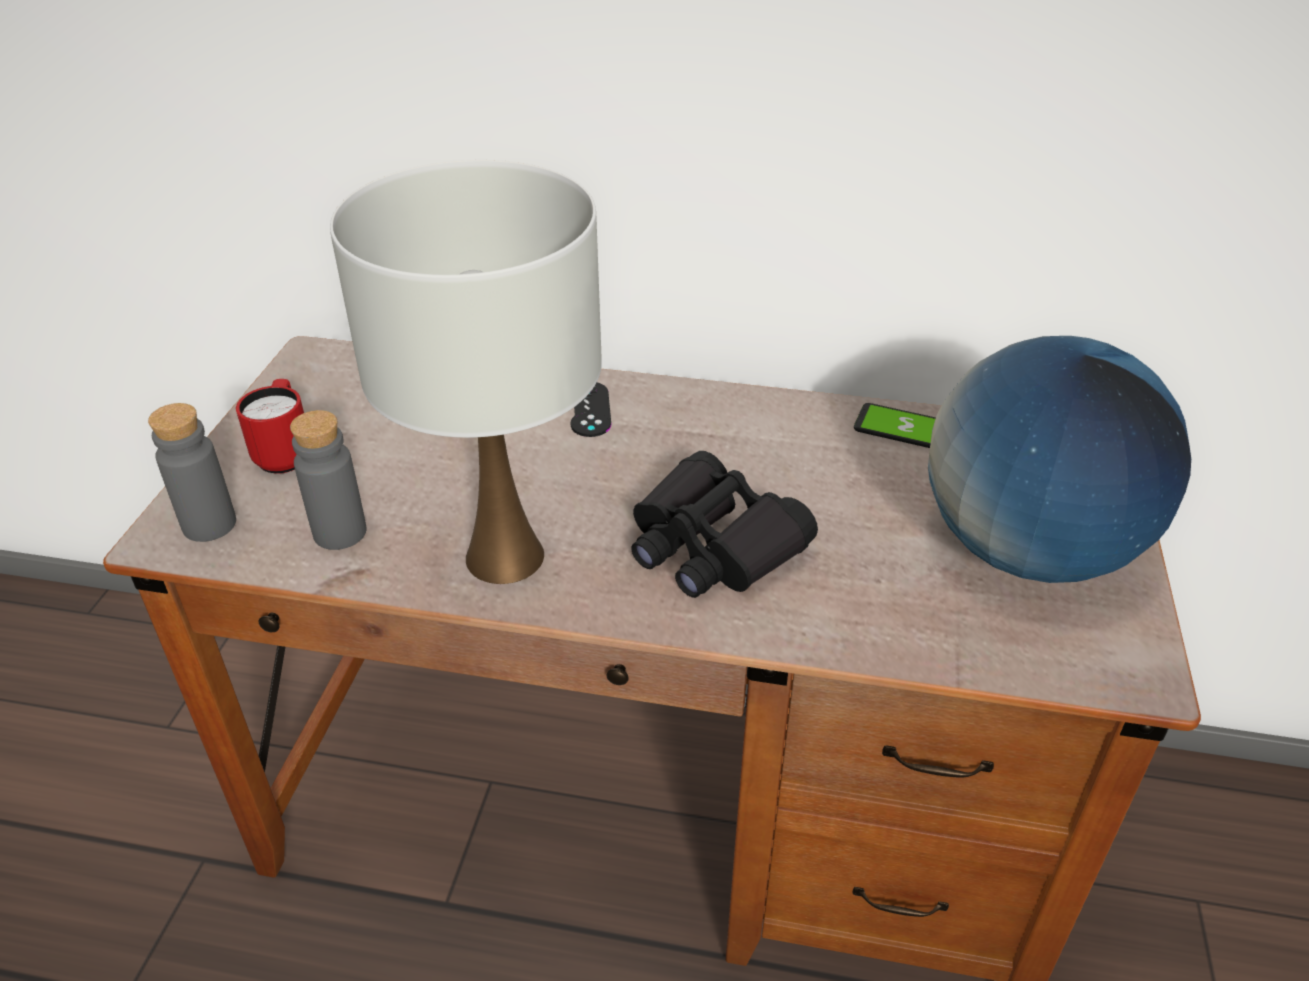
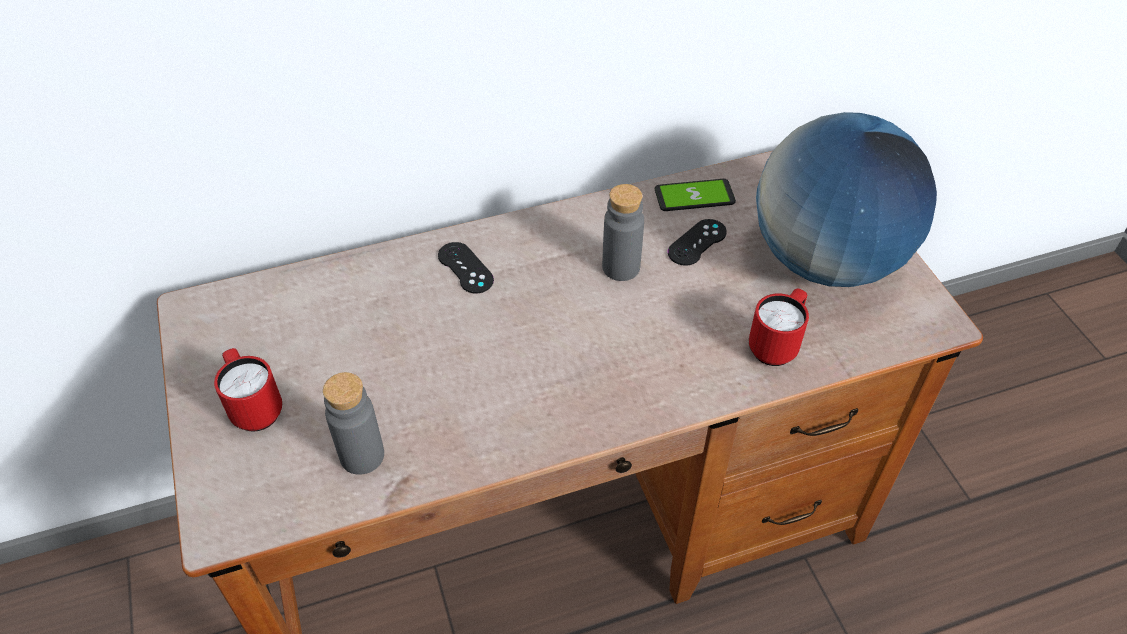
camera: 30 degrees left, 10 degrees up
grey bottle [148,403,236,542] -> grey bottle moved to [602,184,644,281]
white table lamp [330,160,602,584] -> none
black binoculars [631,451,818,598] -> none
none -> black game controller [668,219,727,266]
none -> red mug [749,288,809,366]

